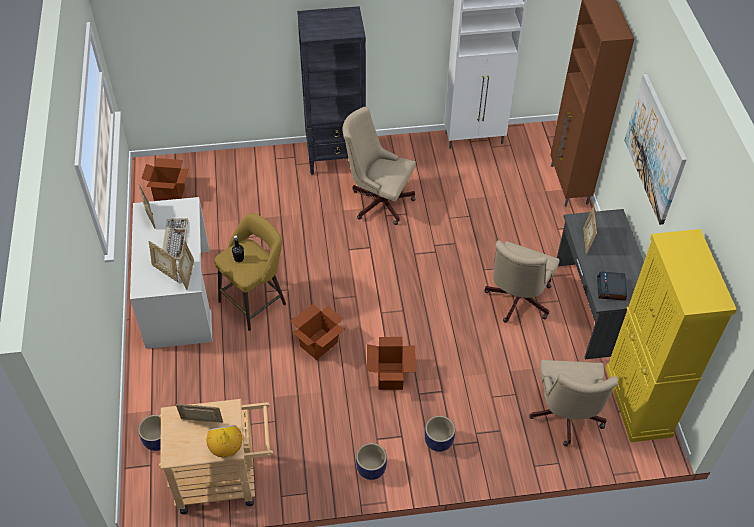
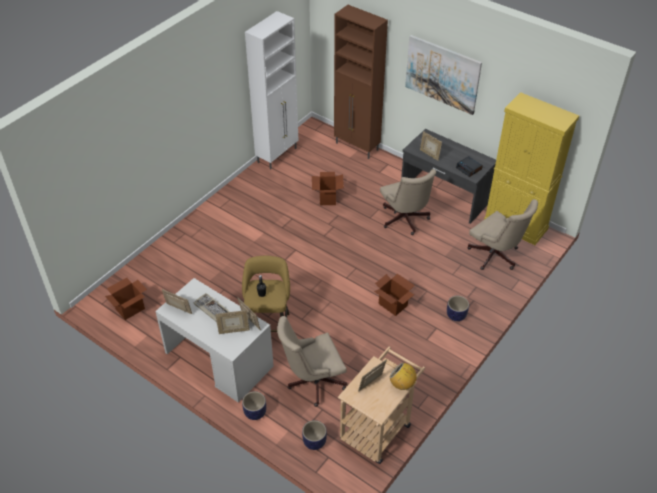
camera: 45 degrees left, 5 degrees down
cardboard box [291,304,345,360] -> cardboard box moved to [312,172,344,205]
black bookcase [297,6,366,175] -> none
beige office chair [342,107,416,225] -> beige office chair moved to [277,316,347,407]
planter [356,443,387,480] -> planter moved to [242,391,266,420]

